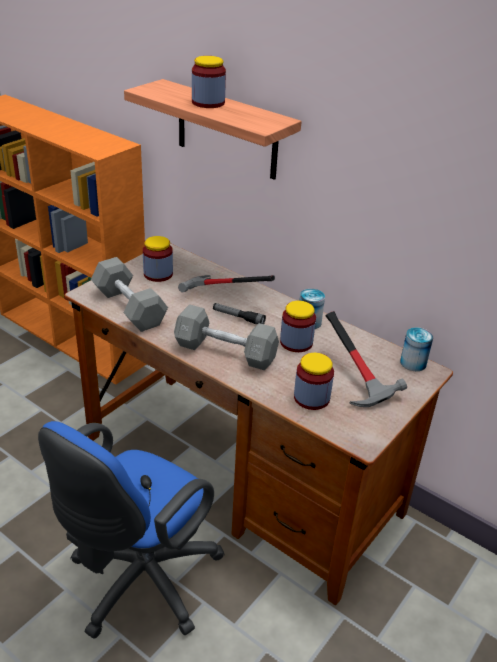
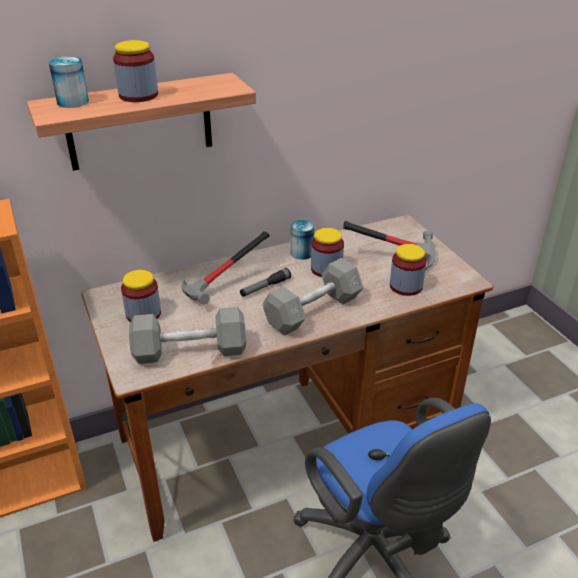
camera: 60 degrees left, 0 degrees up
can [400,327,433,371] -> can moved to [49,56,89,108]

